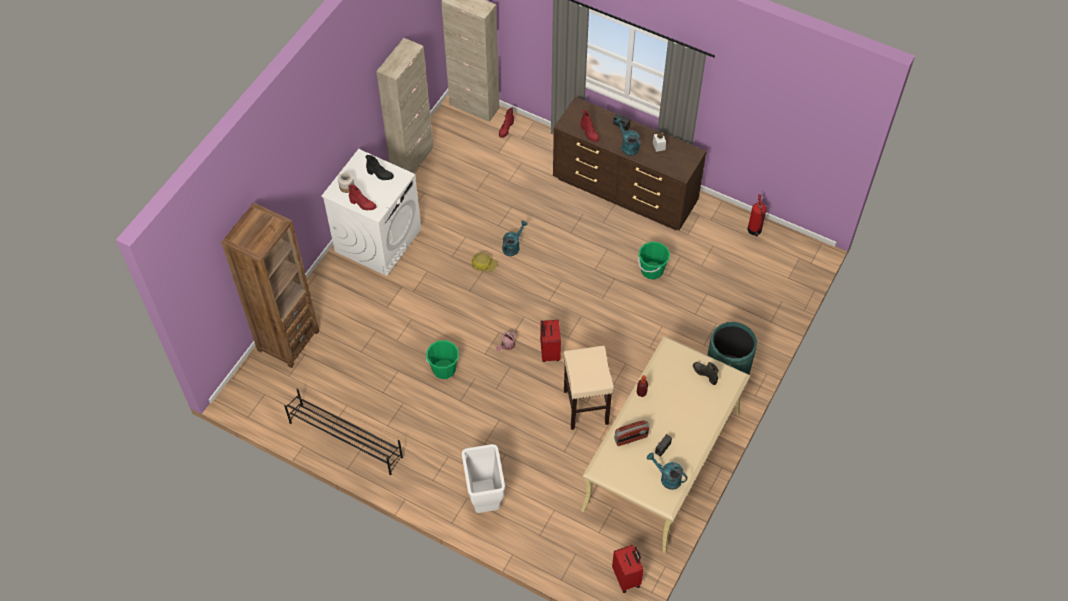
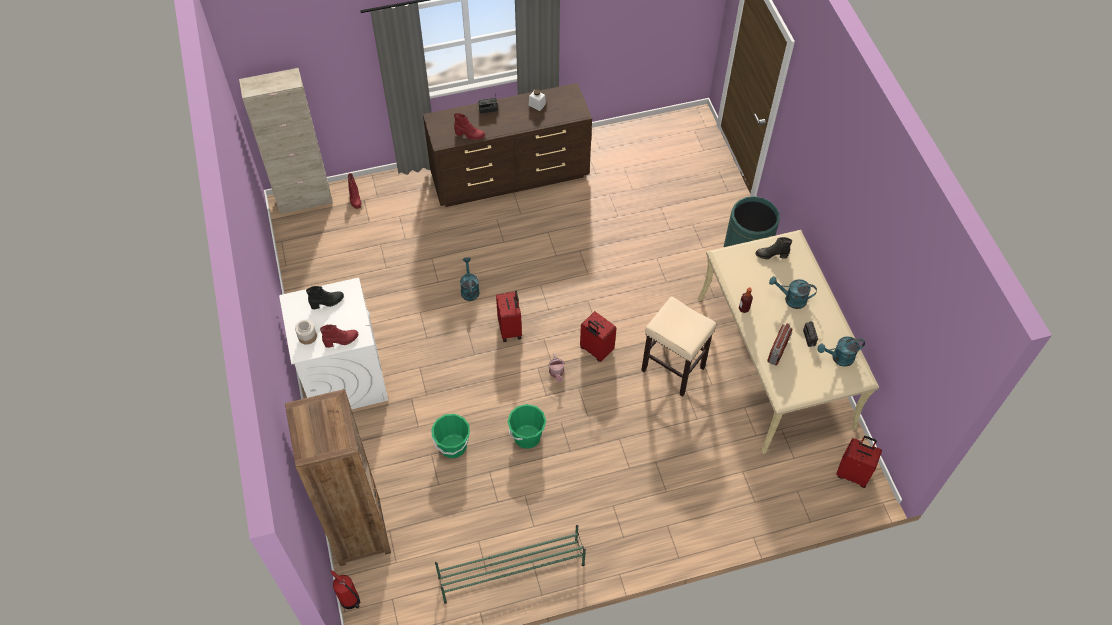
camera: 45 degrees left, 0 degrees up
black shoe rack [284,388,403,475] -> green shoe rack [435,525,586,604]
beige cabinet [376,38,433,173] -> none
white trash can [462,444,505,513] -> none
hard hat [471,252,498,271] -> none
turquoise watering can [615,118,640,156] -> turquoise watering can moved to [769,276,817,309]
green bucket [638,241,670,280] -> green bucket moved to [431,414,470,458]
fire extinguisher [747,194,767,237] -> fire extinguisher moved to [330,570,360,609]
none -> red suitcase [496,291,522,342]

